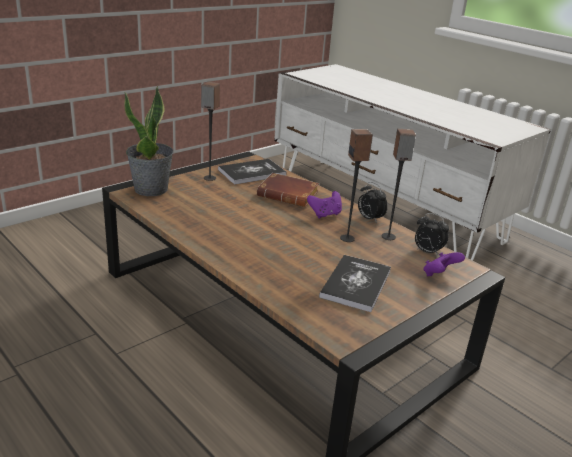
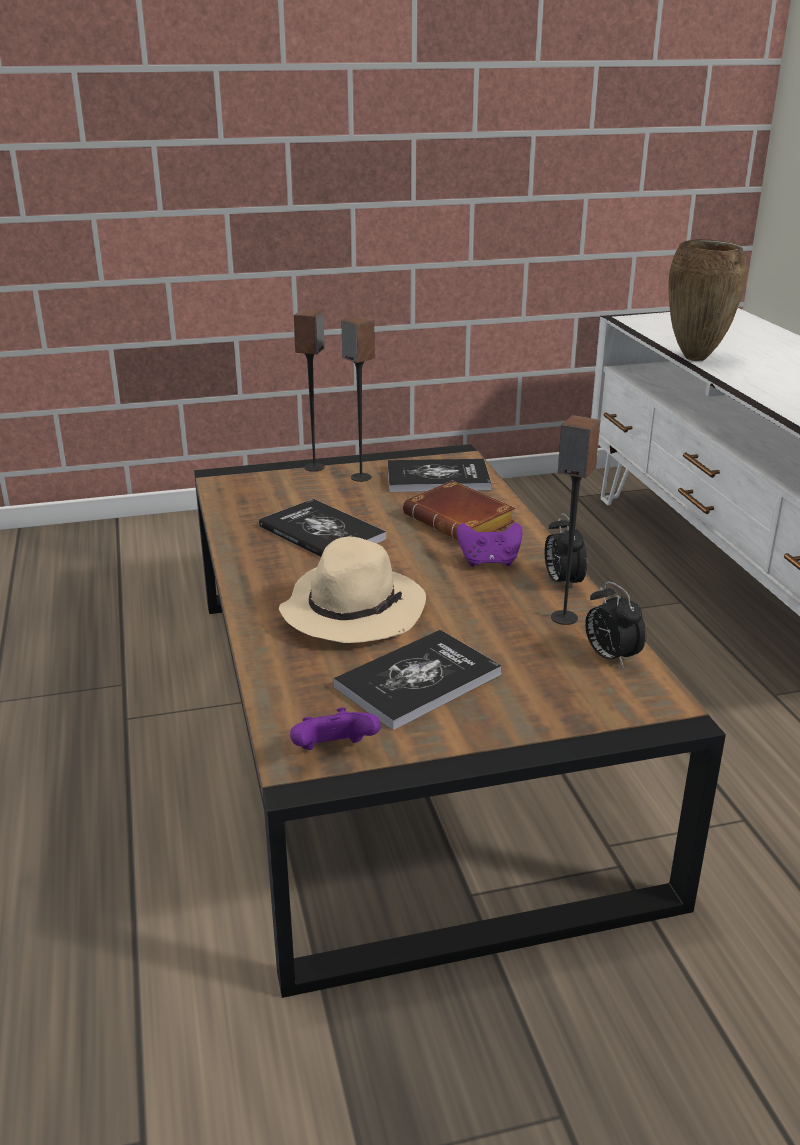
camera: 30 degrees right, 0 degrees up
potted plant [124,86,174,196] -> none
speaker [340,129,373,242] -> speaker moved to [294,310,325,472]
purple game controller [423,252,465,276] -> purple game controller moved to [290,707,381,750]
none -> book [259,499,386,557]
none -> beige hat [279,537,426,643]
none -> brown vase [668,239,747,361]

